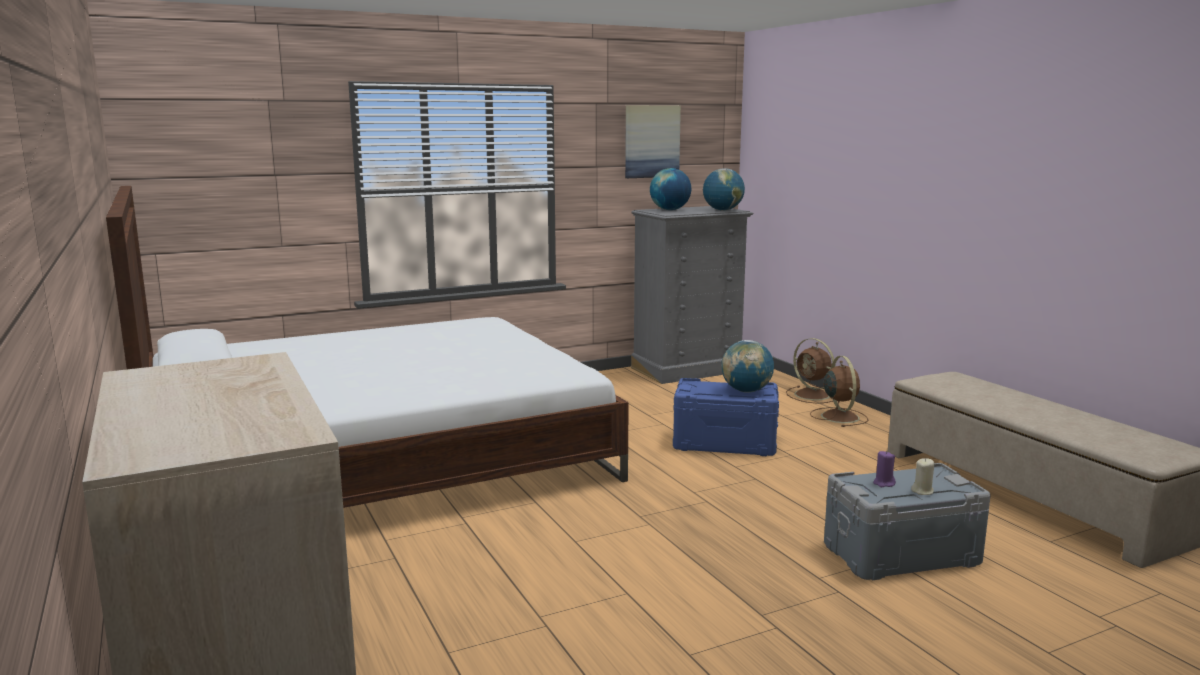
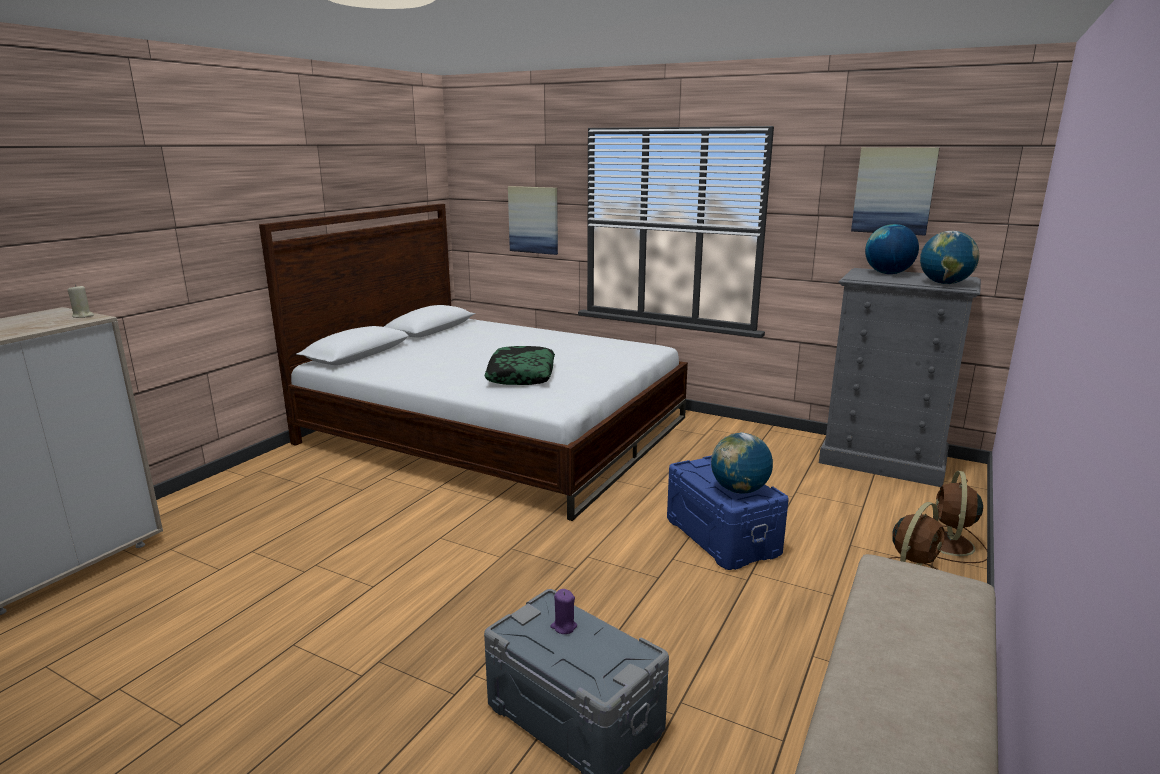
camera: 55 degrees right, 5 degrees up
beige candle [911,458,935,495] -> beige candle moved to [68,284,94,318]
none -> pillow [484,346,555,385]
none -> picture [508,186,558,255]

